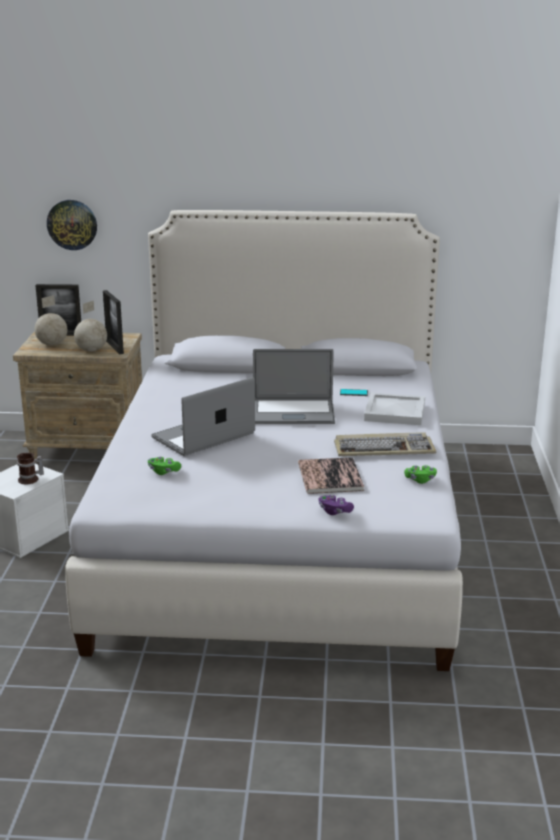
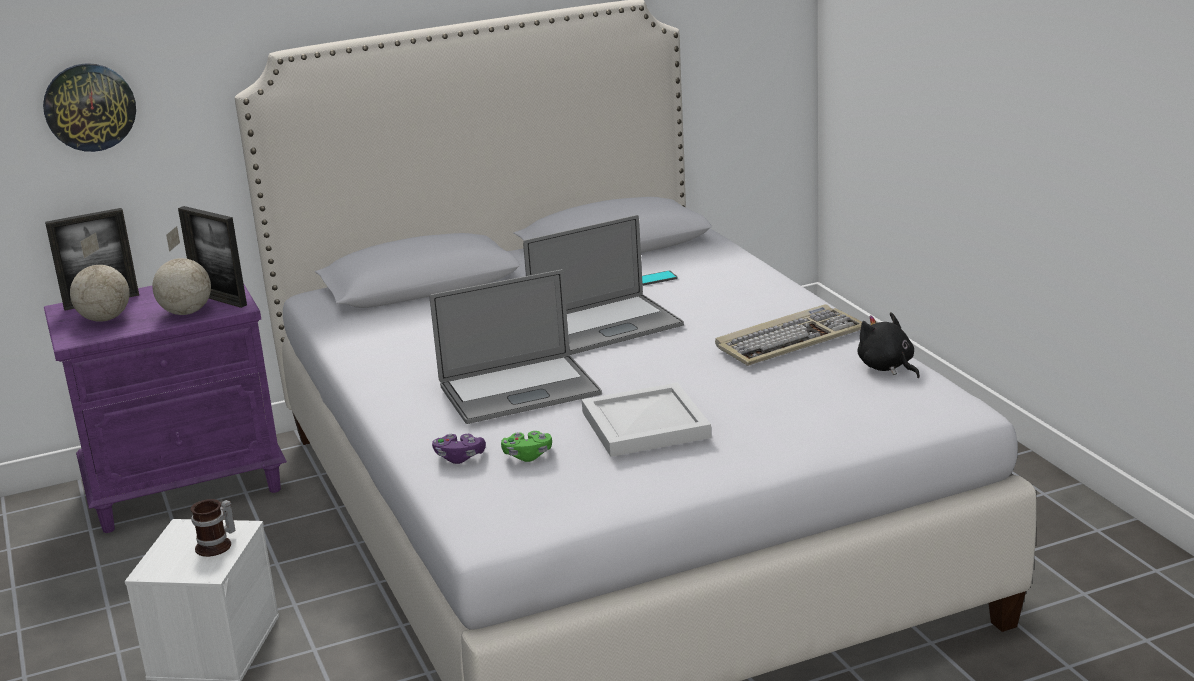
camera: 25 degrees left, 0 degrees up
beige nightstand [13,331,142,463] -> purple nightstand [44,283,287,533]
laptop [151,377,255,456] -> laptop turned 135 degrees counterclockwise [430,269,602,424]
book [298,457,364,494] -> none
purple game controller [319,495,354,515] -> purple game controller moved to [432,434,486,464]
white tray [364,392,425,425] -> white tray moved to [582,382,711,457]
green game controller [404,465,437,484] -> black plush toy [857,312,920,378]

